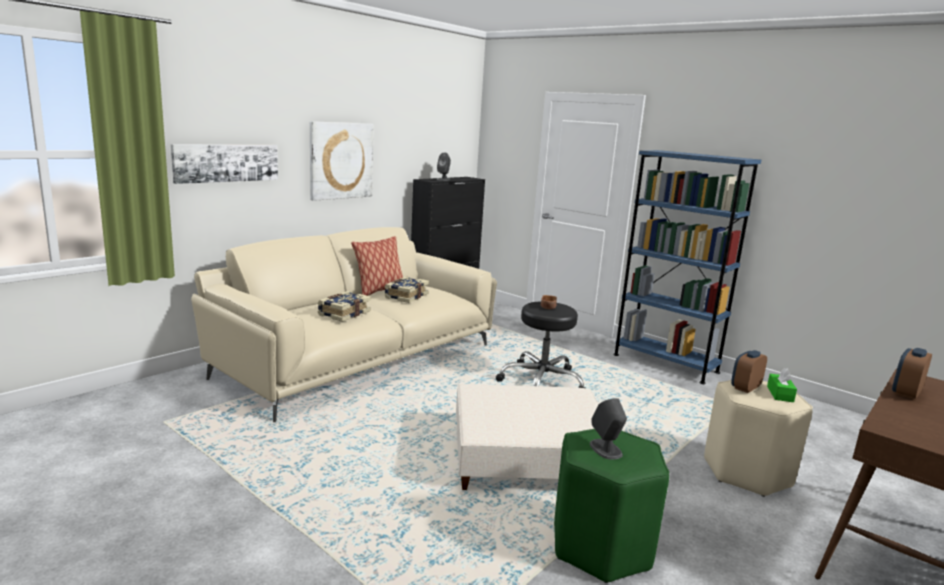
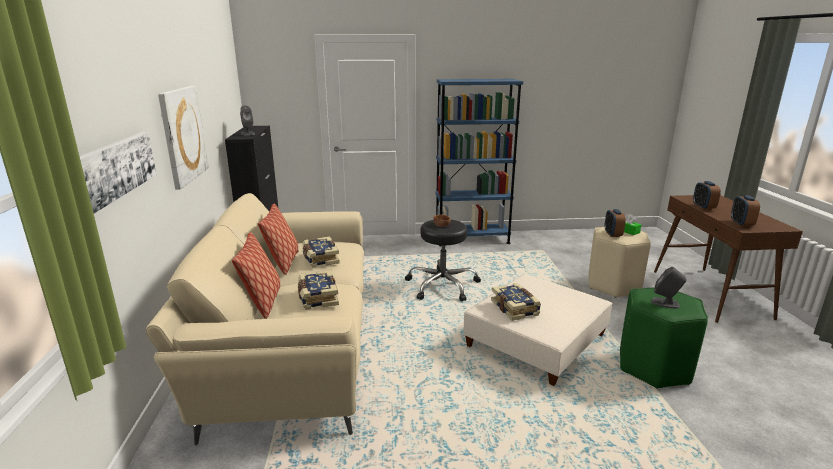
camera: 45 degrees left, 5 degrees up
none -> pillow [232,233,280,319]
none -> book [491,283,541,321]
none -> alarm clock [731,195,760,227]

